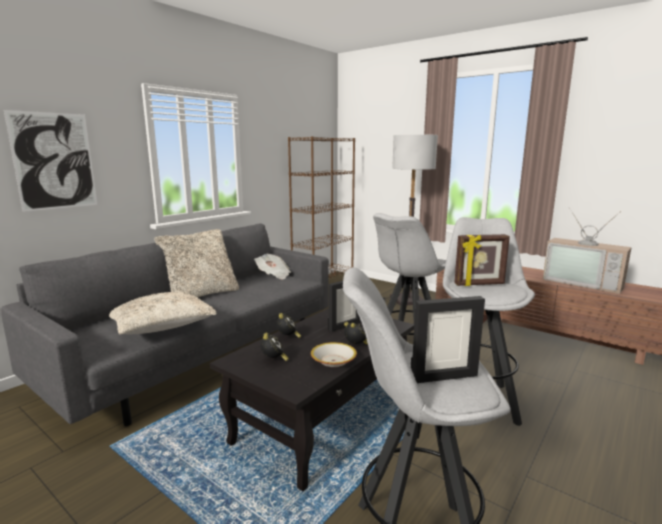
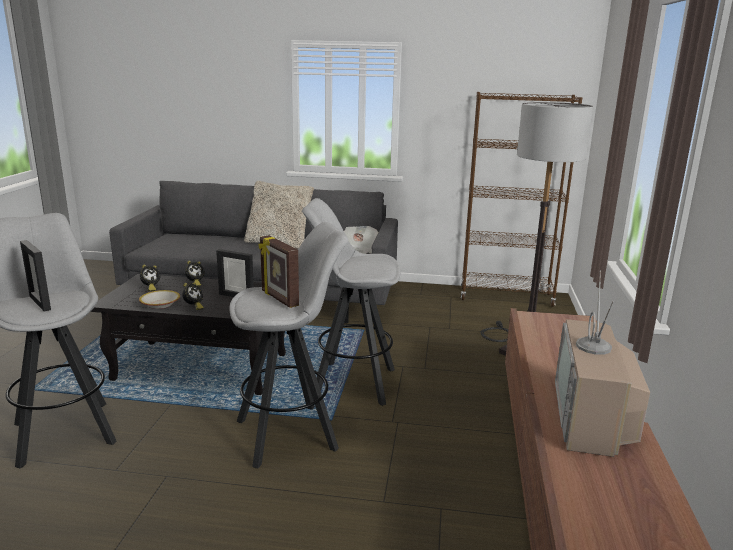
camera: 60 degrees right, 5 degrees up
picture [4,110,97,212] -> none
beige pillow [109,292,216,334] -> none

